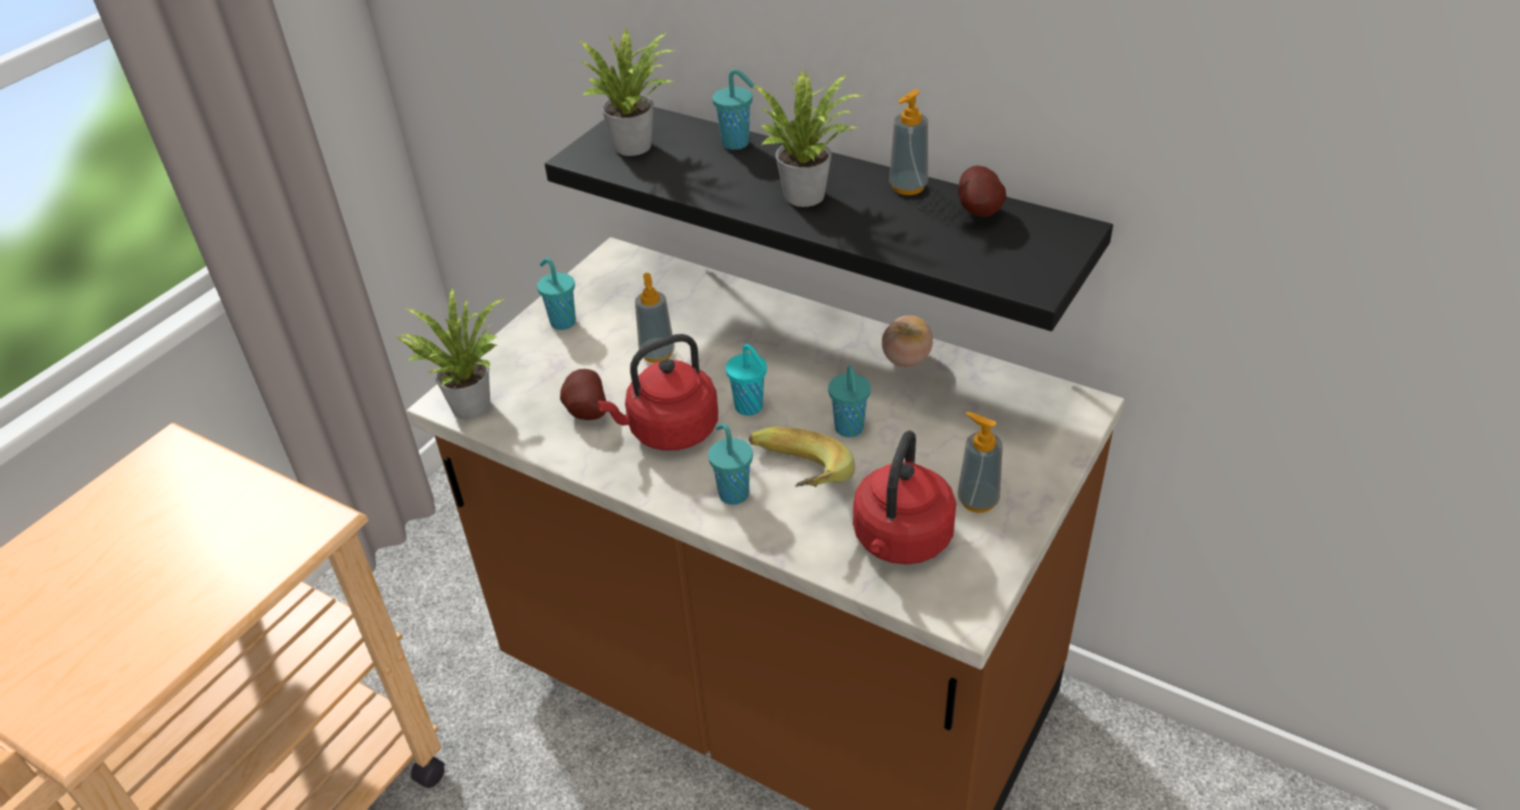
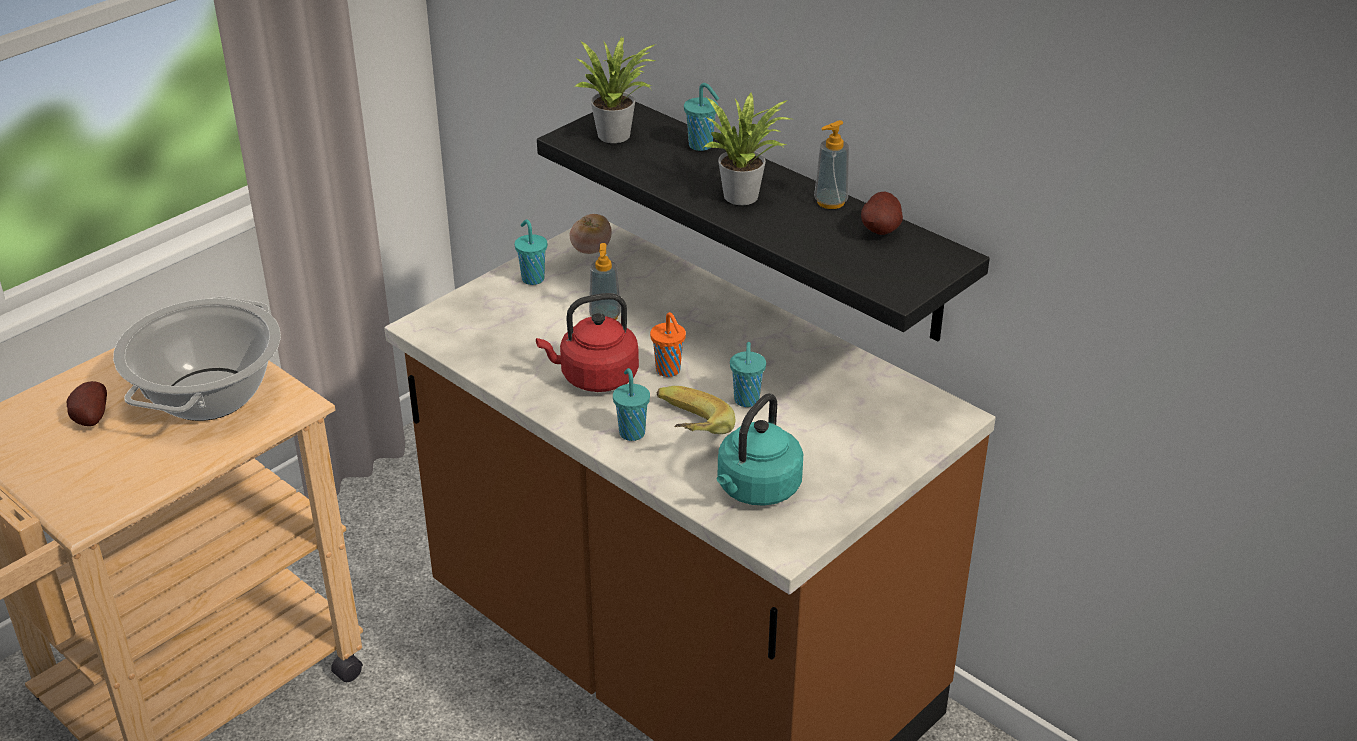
camera: 10 degrees right, 5 degrees down
potted plant [397,288,504,420] -> none
potato [560,369,606,420] -> potato moved to [67,381,107,426]
turquoise cup [726,344,767,416] -> orange cup [650,312,686,377]
red kettle [853,430,956,565] -> turquoise kettle [717,393,803,506]
tomato [882,315,933,367] -> tomato moved to [570,214,612,254]
soap dispenser [958,412,1003,513] -> none
none -> cooking pot [113,297,281,421]

